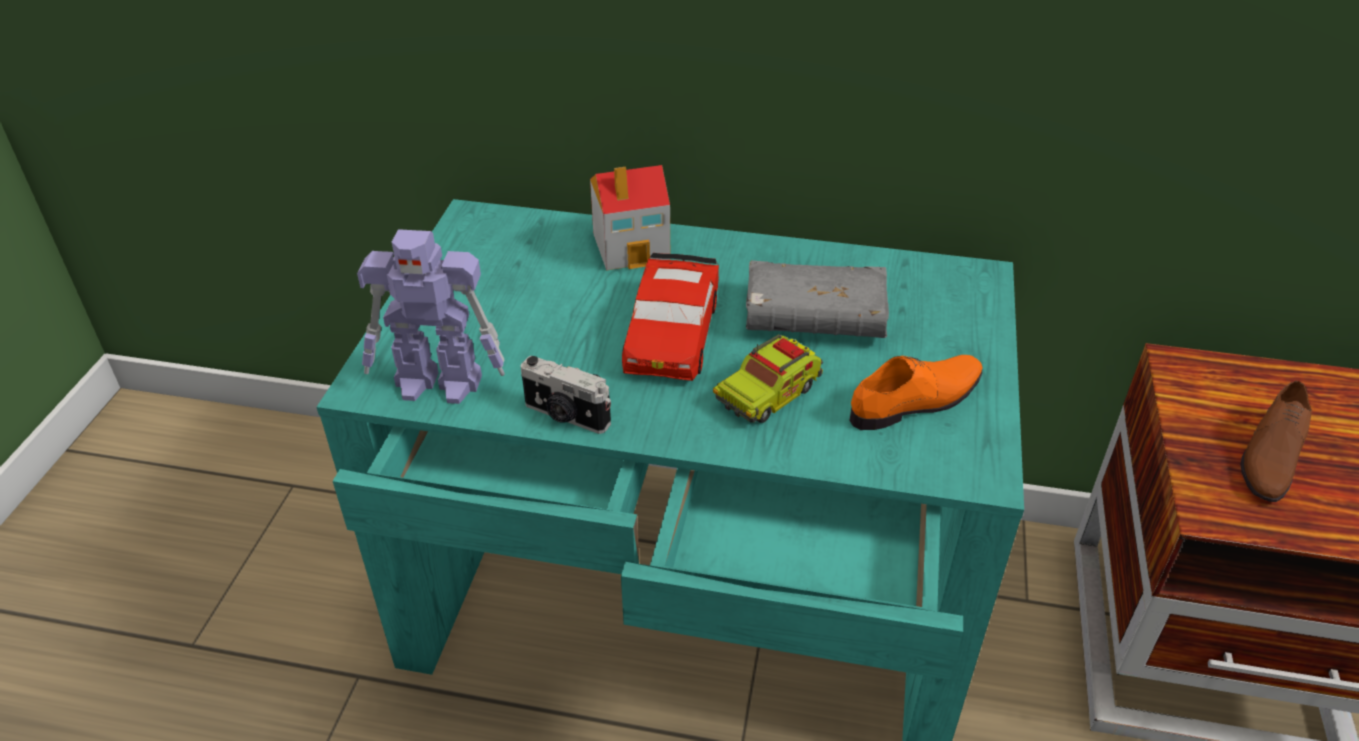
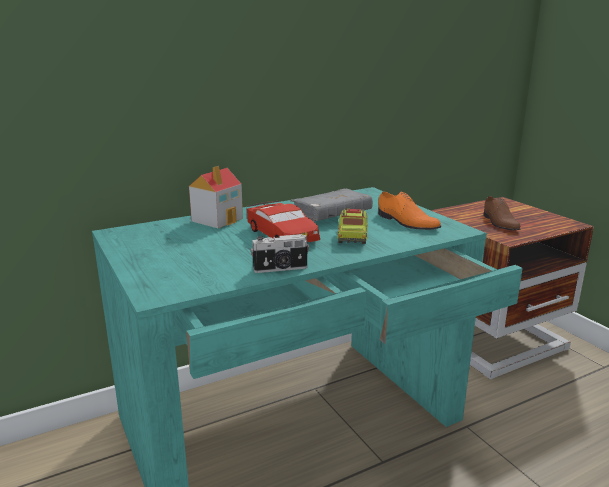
camera: 40 degrees left, 20 degrees down
toy robot [357,229,505,404] -> none
orange shoe [849,355,982,430] -> orange shoe turned 120 degrees clockwise [378,192,441,230]

